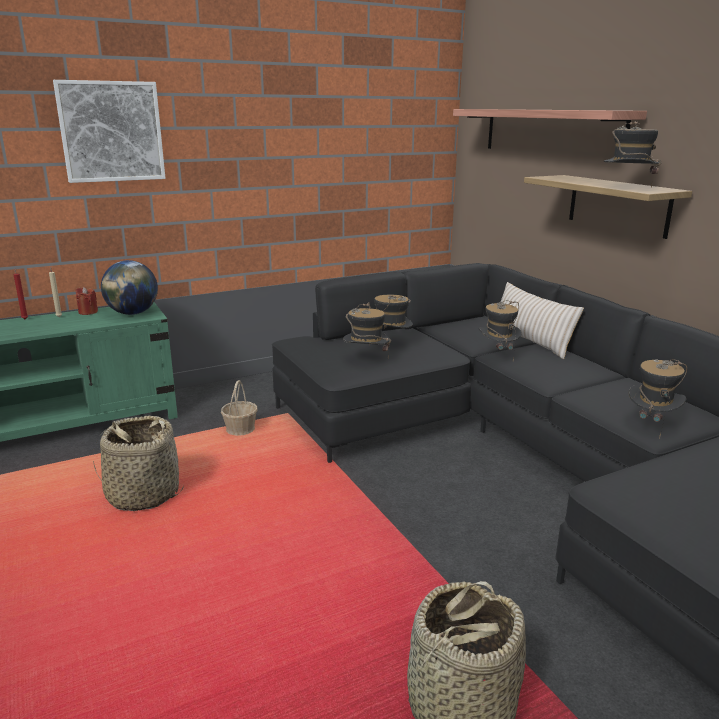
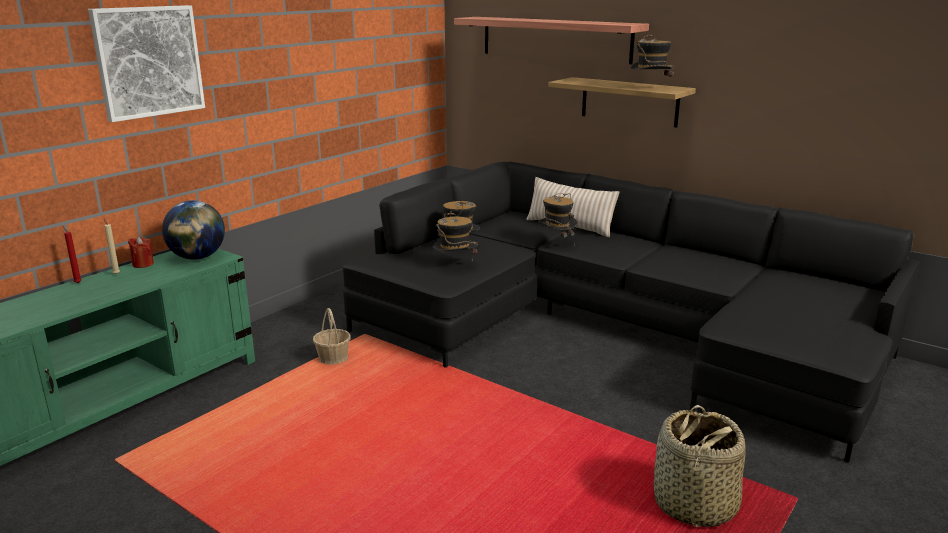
camera: 25 degrees left, 0 degrees up
basket [93,416,184,511] -> none
hat [628,359,687,438] -> none

